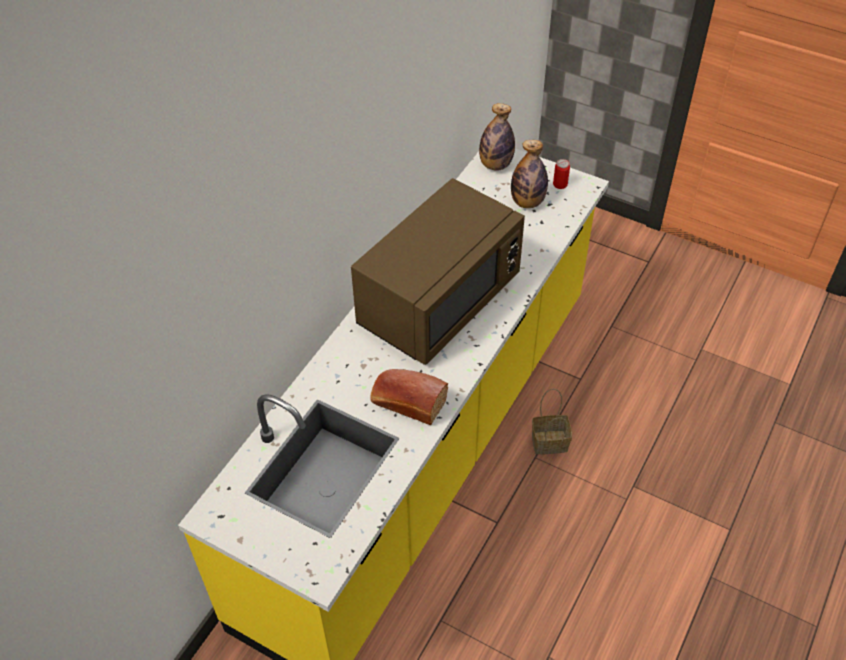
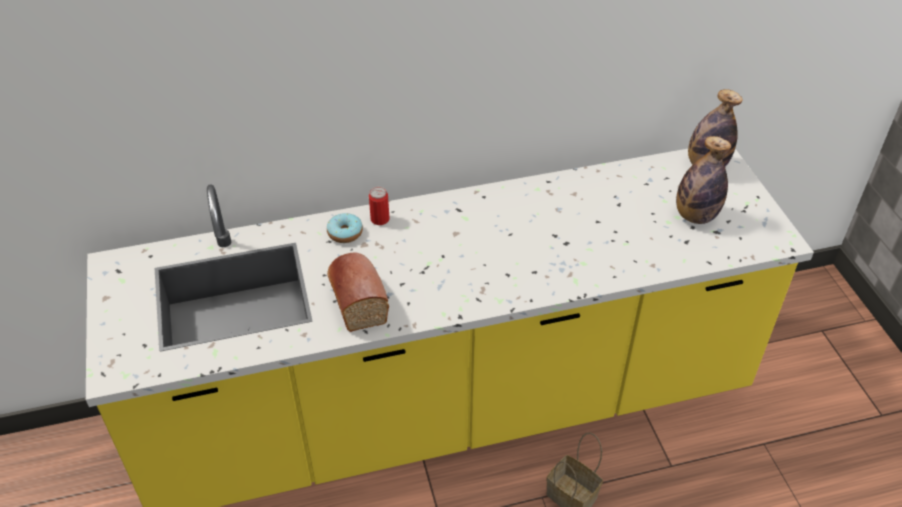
camera: 45 degrees right, 5 degrees down
brown microwave [351,178,525,365] -> none
can [553,159,570,189] -> can moved to [369,187,390,225]
none -> donut [327,213,363,243]

